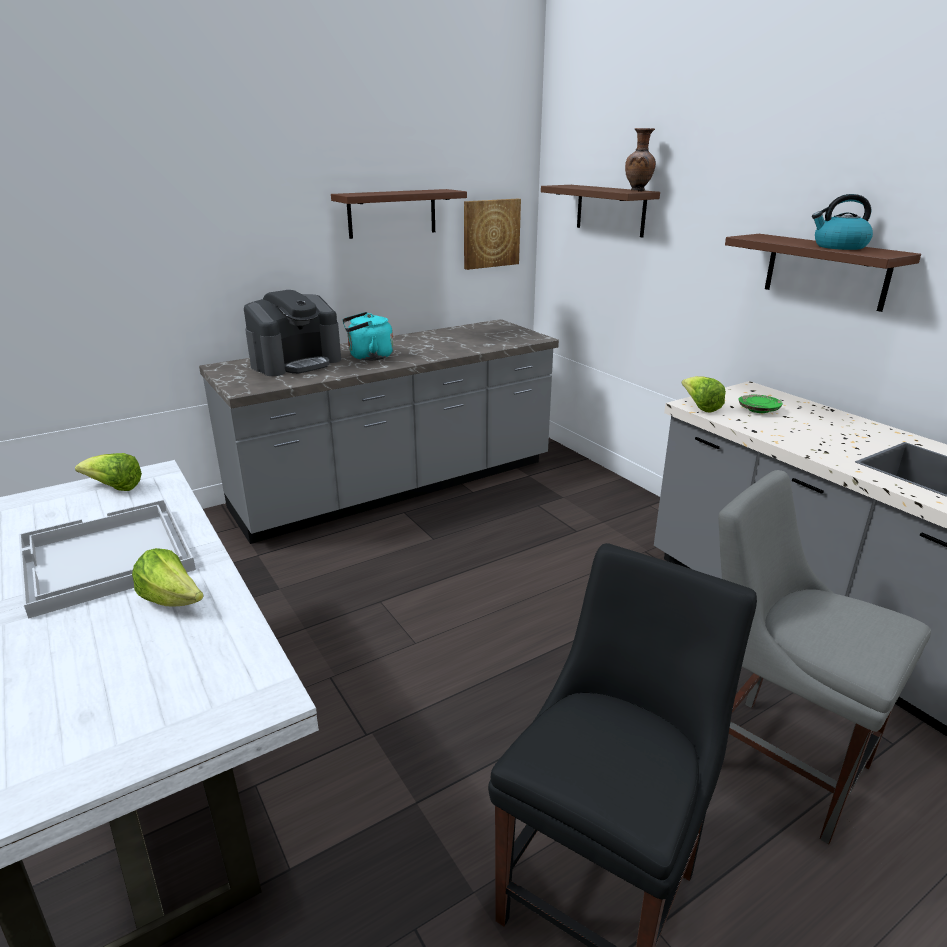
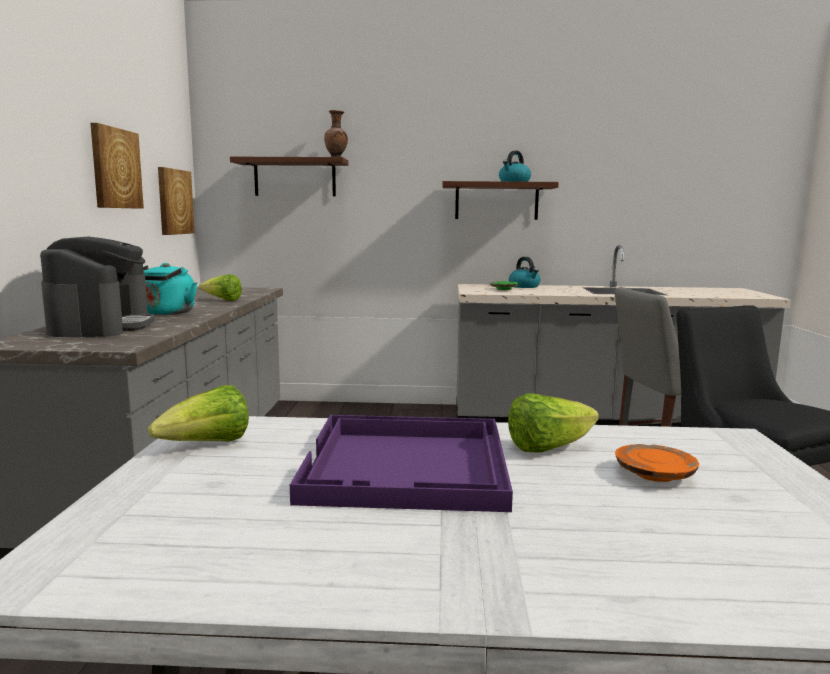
camera: 55 degrees left, 15 degrees down
white tray [19,499,196,619] -> purple tray [290,415,513,512]
brown shelf [331,189,467,239] -> picture [91,123,144,209]
lettuce [681,376,726,412] -> lettuce moved to [199,274,242,301]
none -> kettle [509,257,541,288]
none -> orange plate [615,444,699,482]

